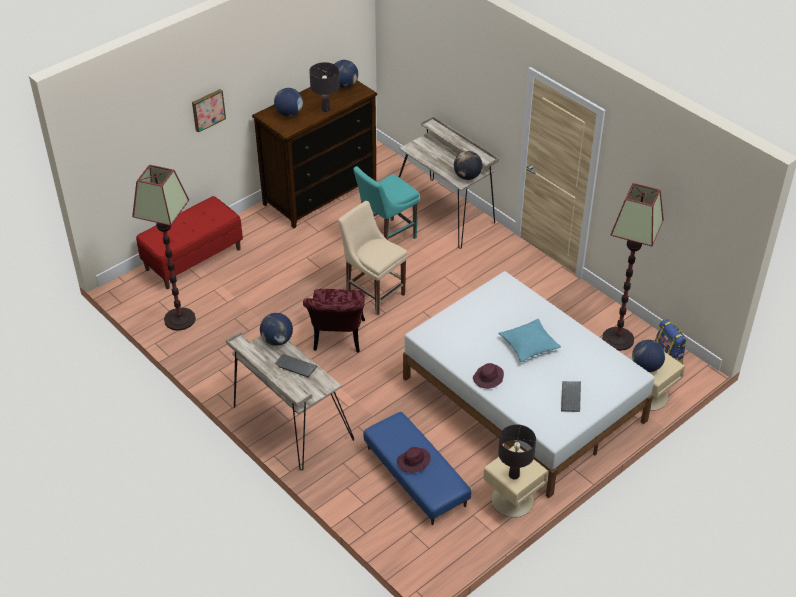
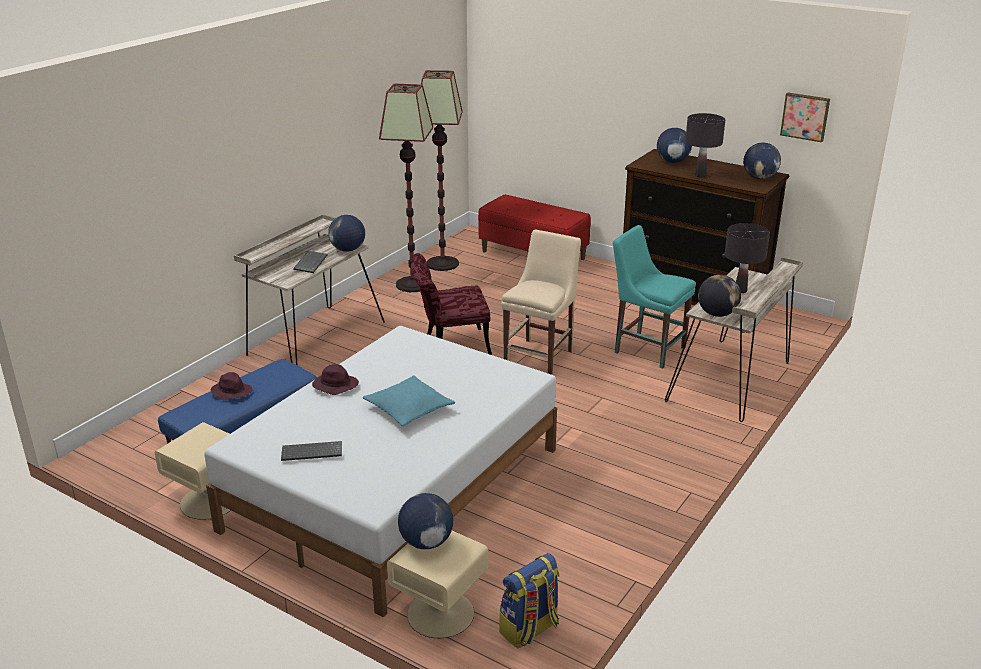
camera: 75 degrees right, 15 degrees down
picture [192,89,226,132] -> picture moved to [780,93,830,142]
black table lamp [498,425,536,479] -> black table lamp moved to [725,223,770,293]
floor lamp [602,183,664,351] -> floor lamp moved to [379,84,433,292]

